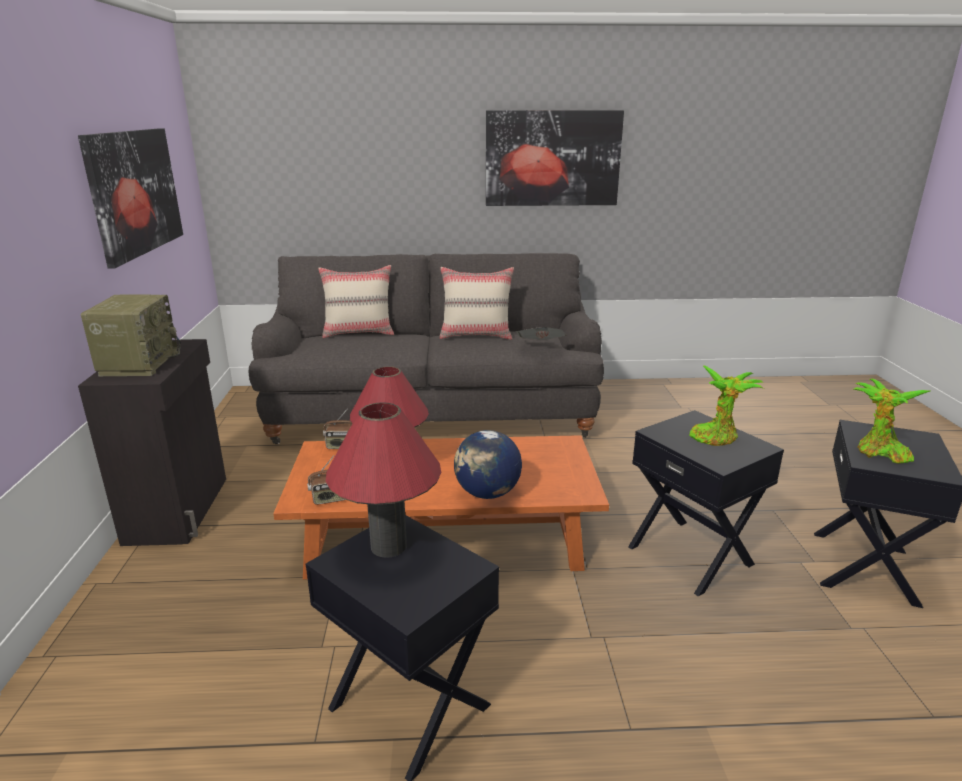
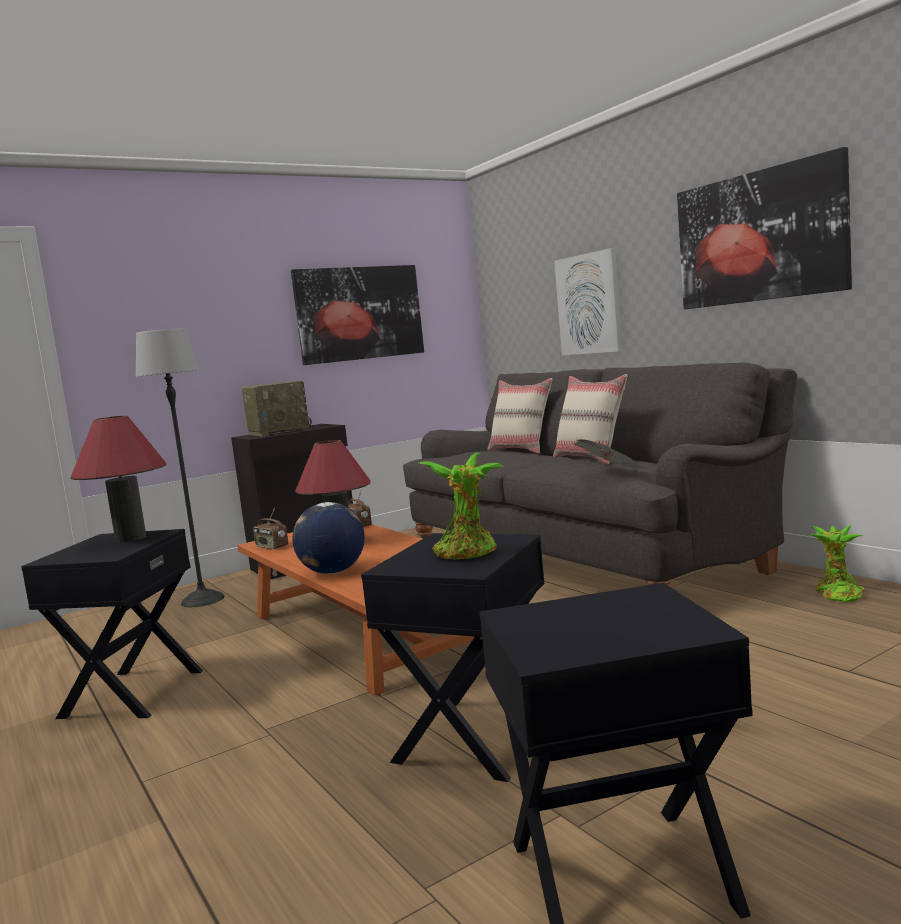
camera: 60 degrees right, 15 degrees down
potted plant [854,379,930,463] -> potted plant moved to [809,525,865,602]
none -> floor lamp [135,328,224,607]
none -> picture [554,248,622,356]

